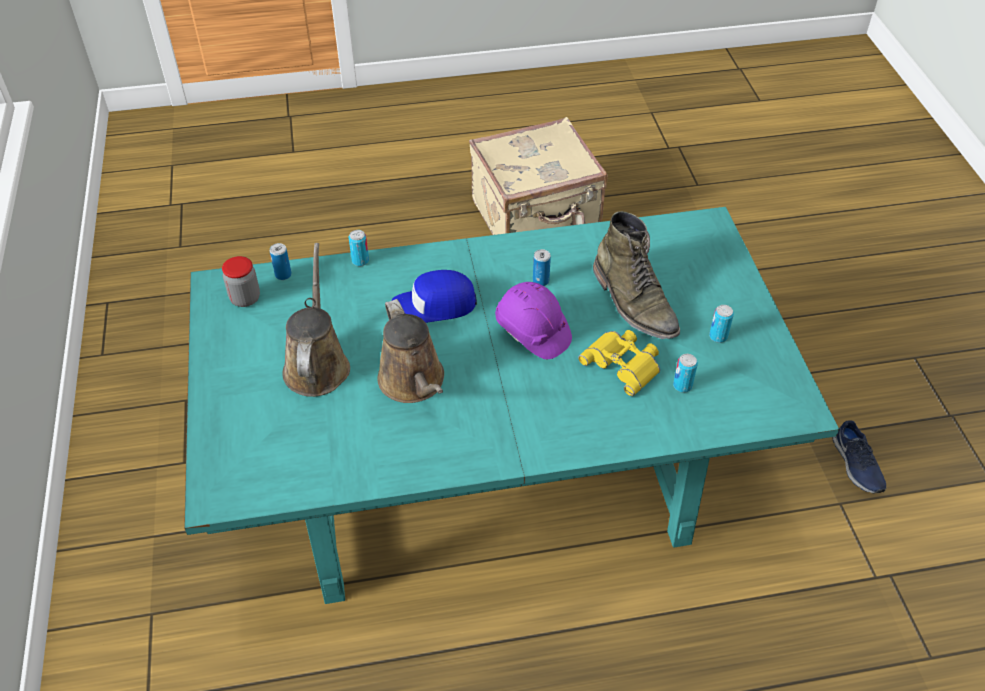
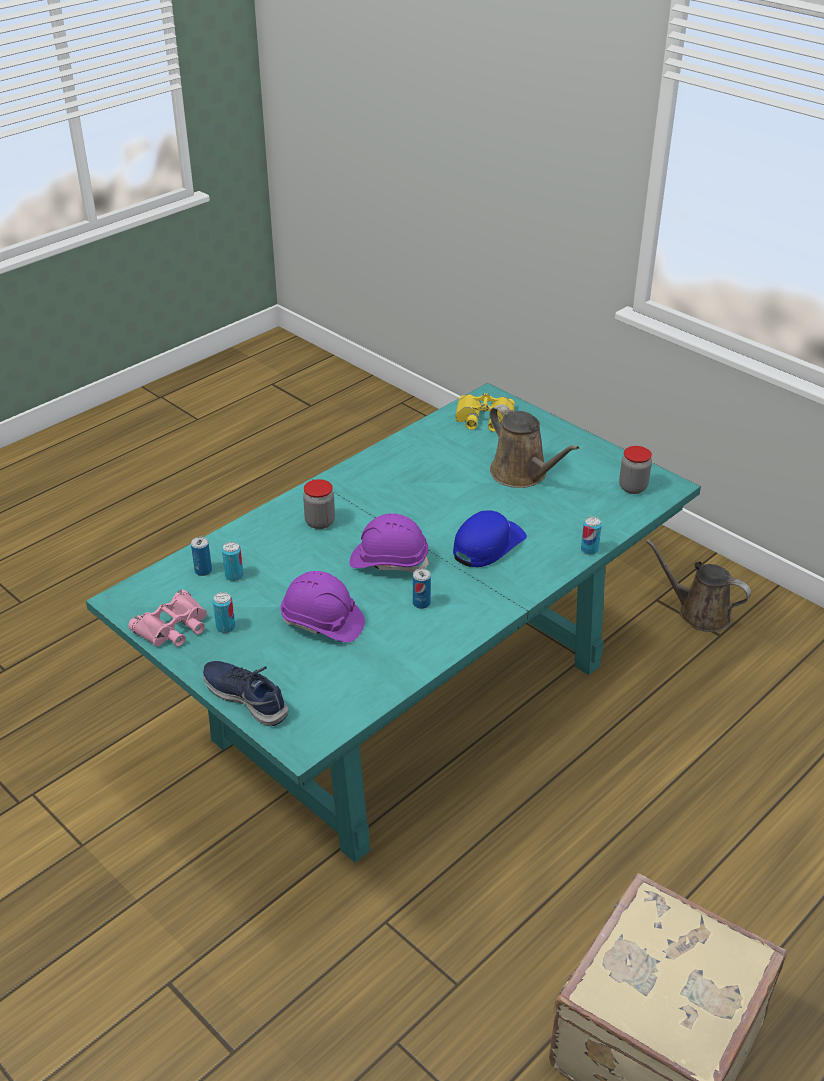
camera: 145 degrees right, 10 degrees down
can [270,243,292,280] -> can moved to [191,537,212,576]
brown watering can [377,299,444,403] -> brown watering can moved to [646,539,751,632]
yellow binoculars [578,330,660,396] -> yellow binoculars moved to [455,393,515,432]
green boot [593,211,680,339] -> purple hard hat [280,571,365,642]
blue shoe [833,420,886,494] -> blue shoe moved to [203,661,288,726]
none -> pink binoculars [128,589,207,647]
none -> jar [303,479,335,529]

